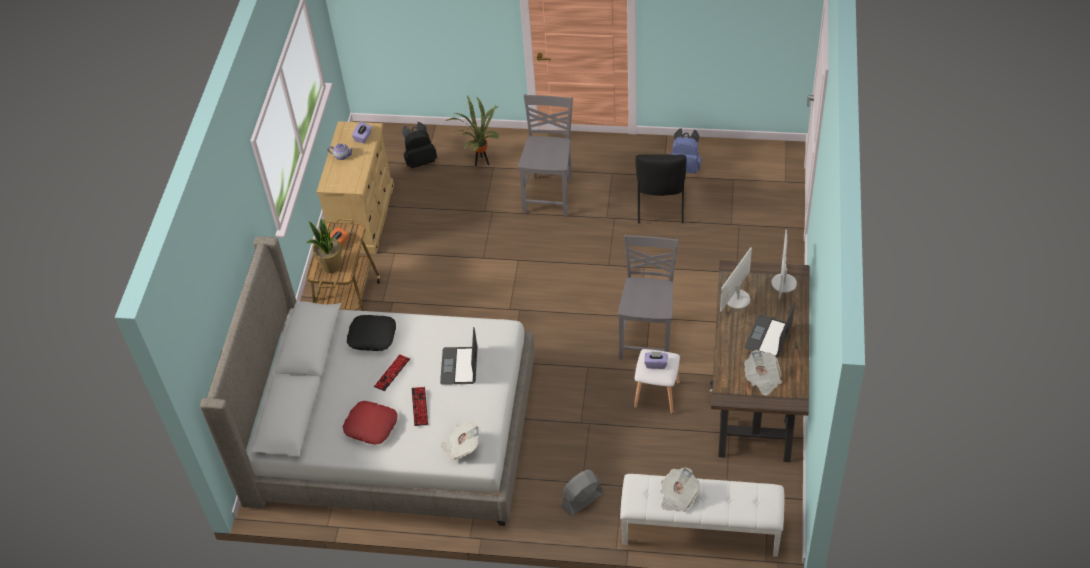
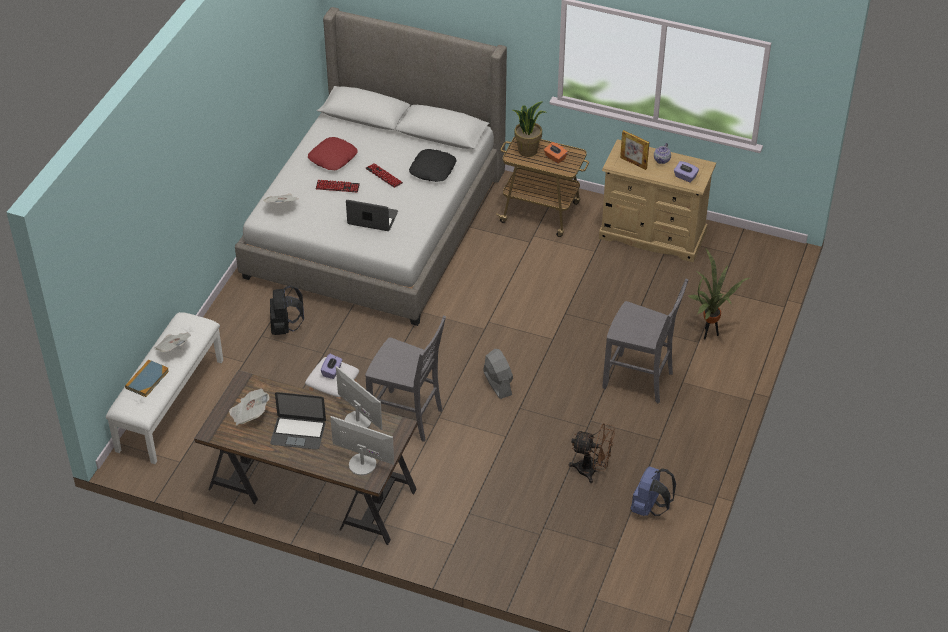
camera: 100 degrees right, 5 degrees down
black backpack [402,122,437,168] -> black backpack moved to [270,285,304,335]
grey fan [561,470,603,516] -> grey fan moved to [483,349,513,399]
black chair [636,154,687,224] -> brown fan [569,423,615,483]
laptop [745,304,795,358] -> laptop turned 150 degrees clockwise [270,392,326,450]
none -> book [125,360,169,397]
none -> picture frame [620,130,649,170]

